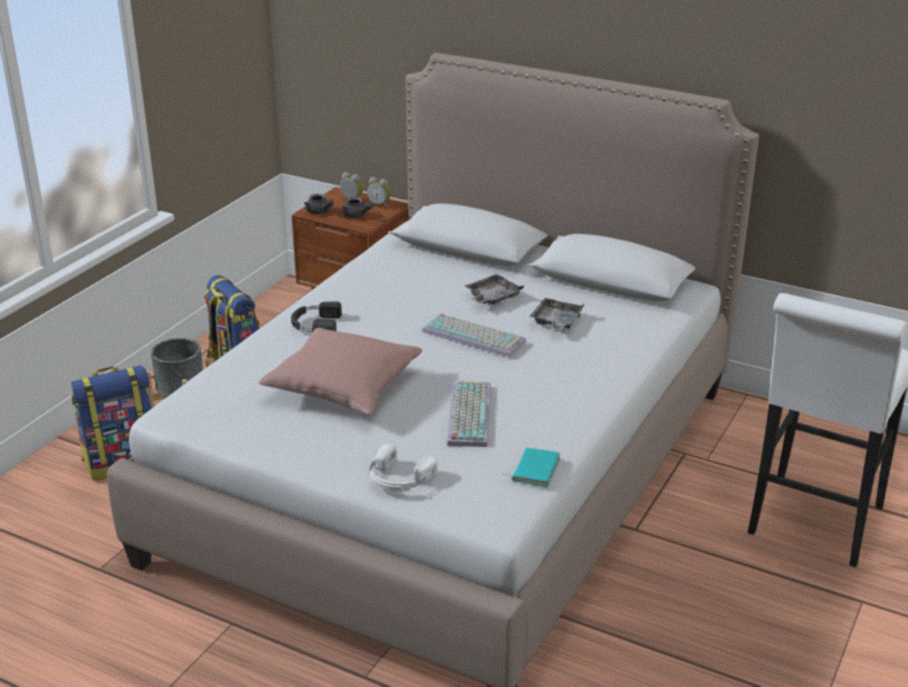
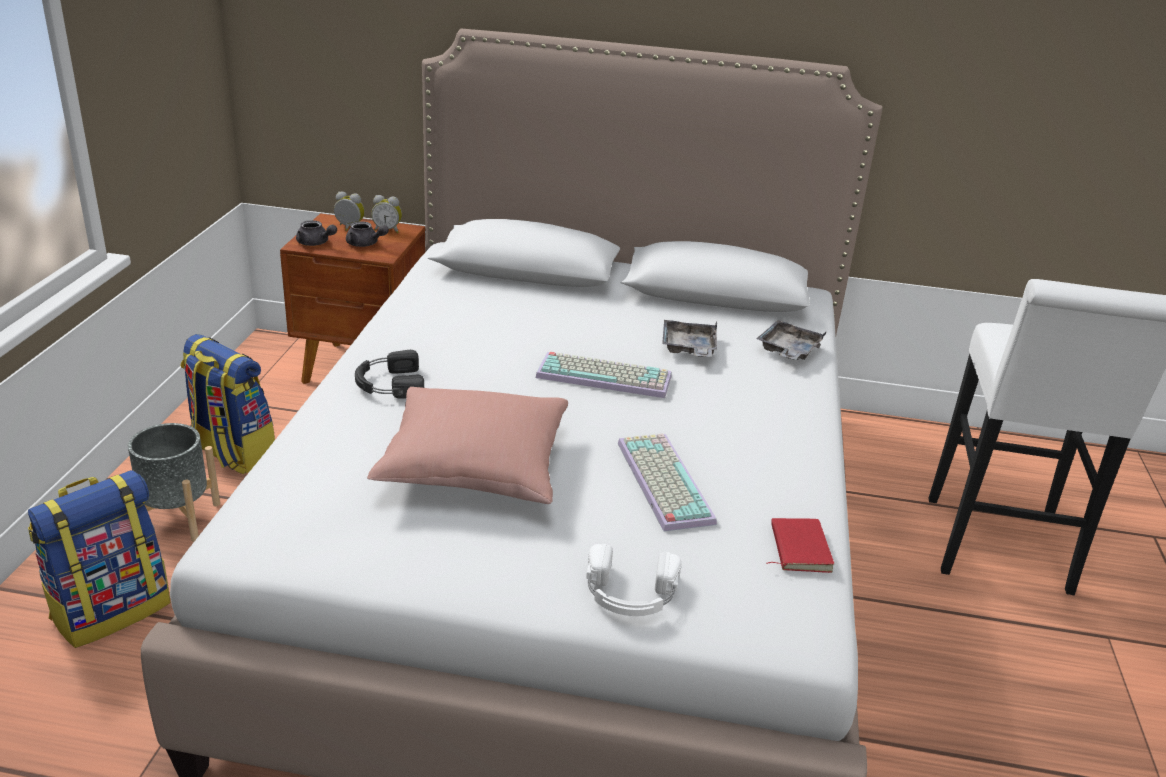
camera: 20 degrees left, 0 degrees up
grey tray [465,274,524,305] -> grey tray moved to [756,320,827,360]
turquoise book [501,448,560,488] -> red book [767,518,834,573]

